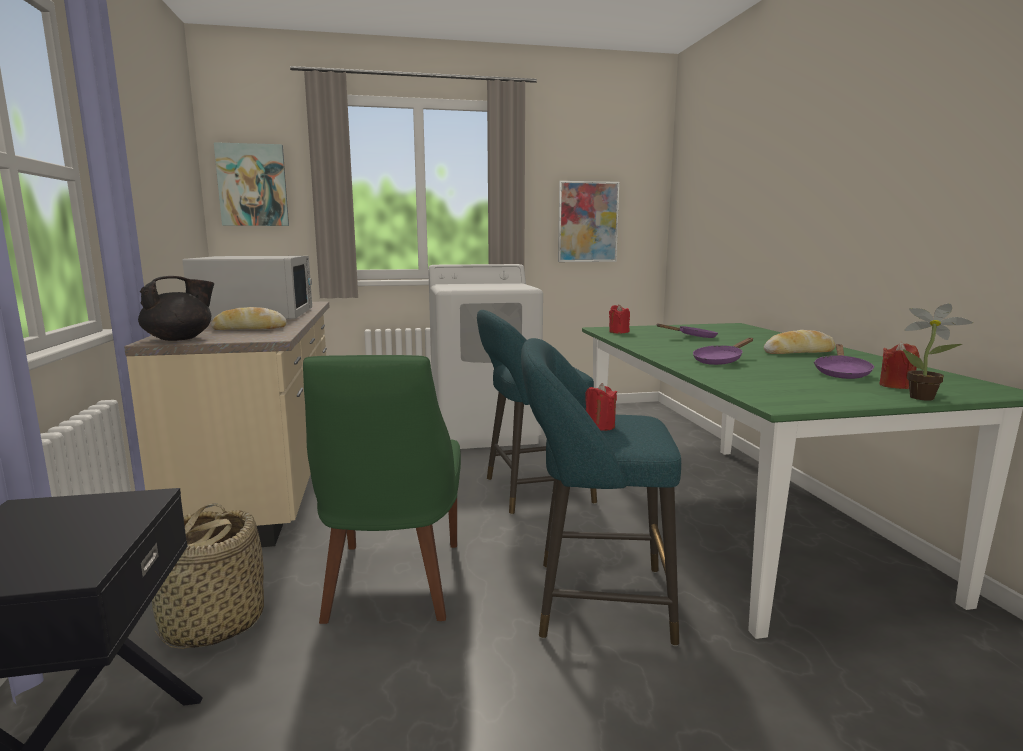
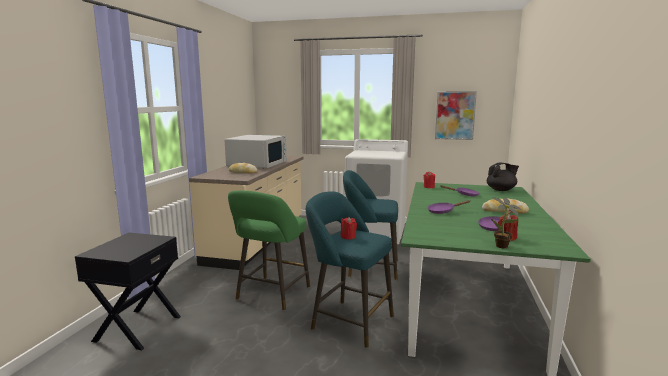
camera: 25 degrees right, 0 degrees up
black teapot [138,276,214,341] -> black teapot moved to [487,163,519,191]
basket [152,503,264,649] -> none
picture [214,142,289,226] -> none
green chair [303,355,461,624] -> green stool [228,191,310,311]

